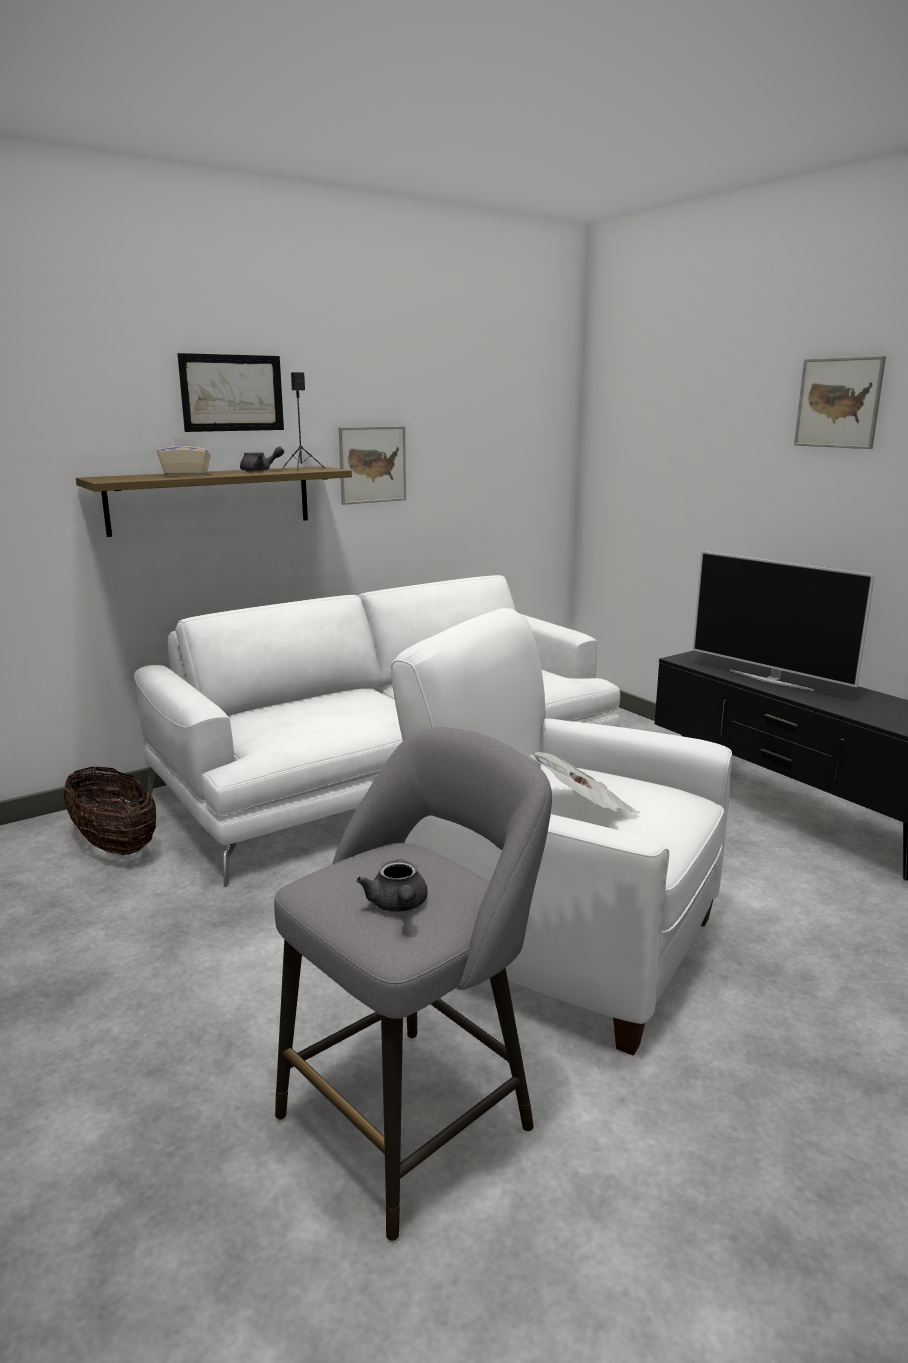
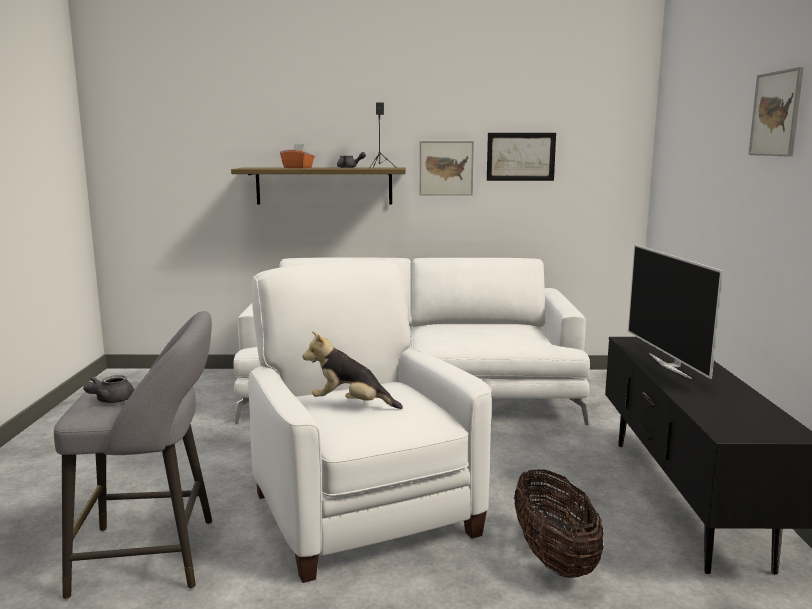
camera: 35 degrees right, 5 degrees down
basket [64,767,156,855] -> basket moved to [514,470,604,578]
beige tissue box [157,436,211,476] -> orange tissue box [280,144,315,168]
picture [177,353,284,432] -> picture moved to [487,133,556,181]
newspaper [529,752,640,813] -> plush toy [302,331,403,409]

